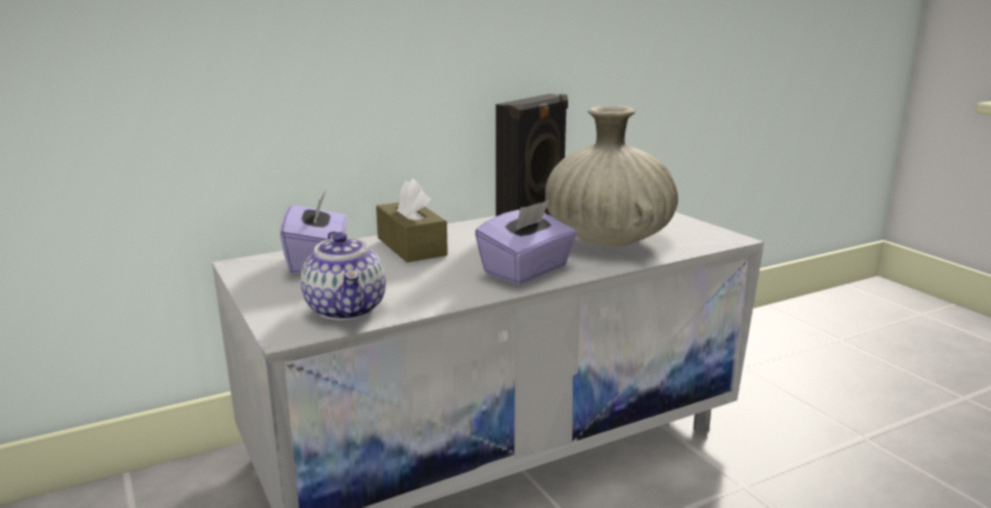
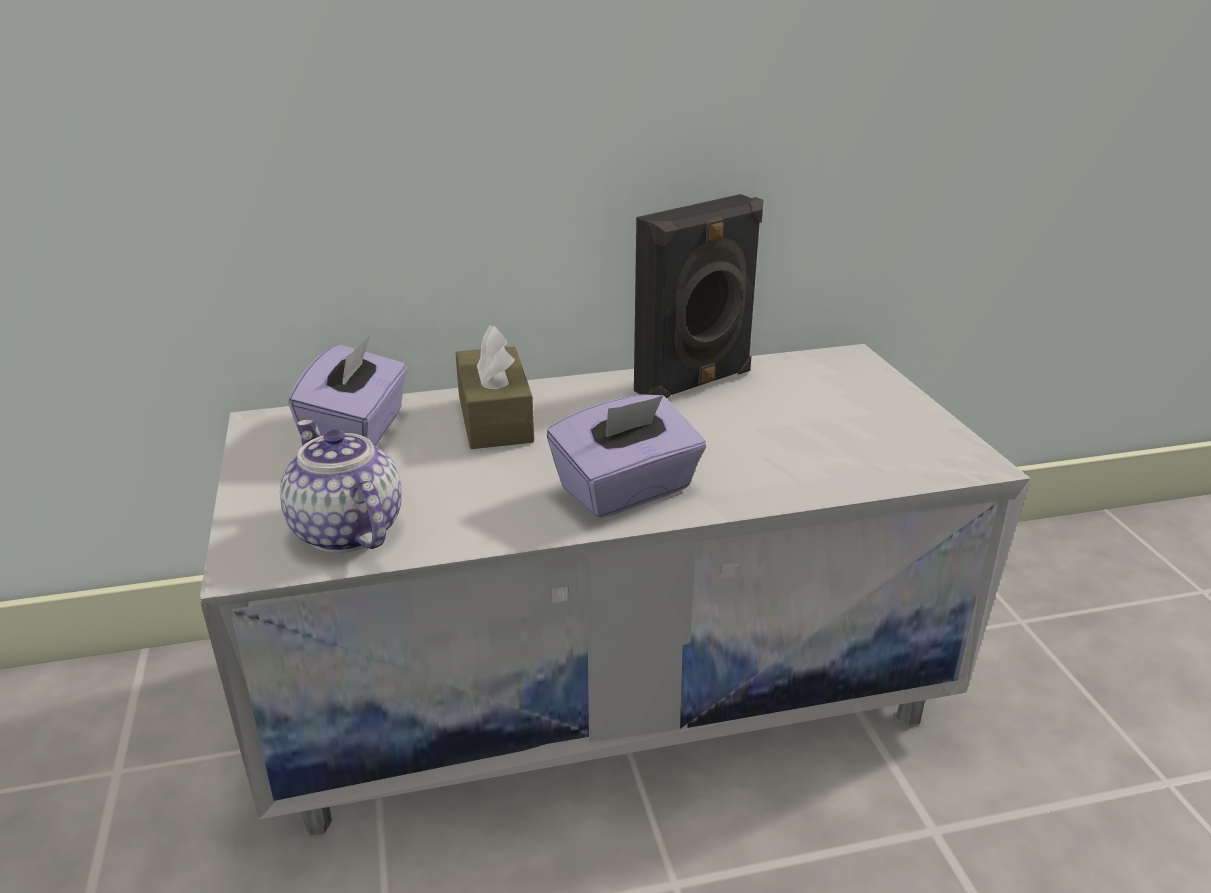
camera: 15 degrees right, 10 degrees up
teapot [301,231,386,320] -> teapot turned 150 degrees clockwise [280,420,402,553]
beige vase [545,105,678,246] -> none

